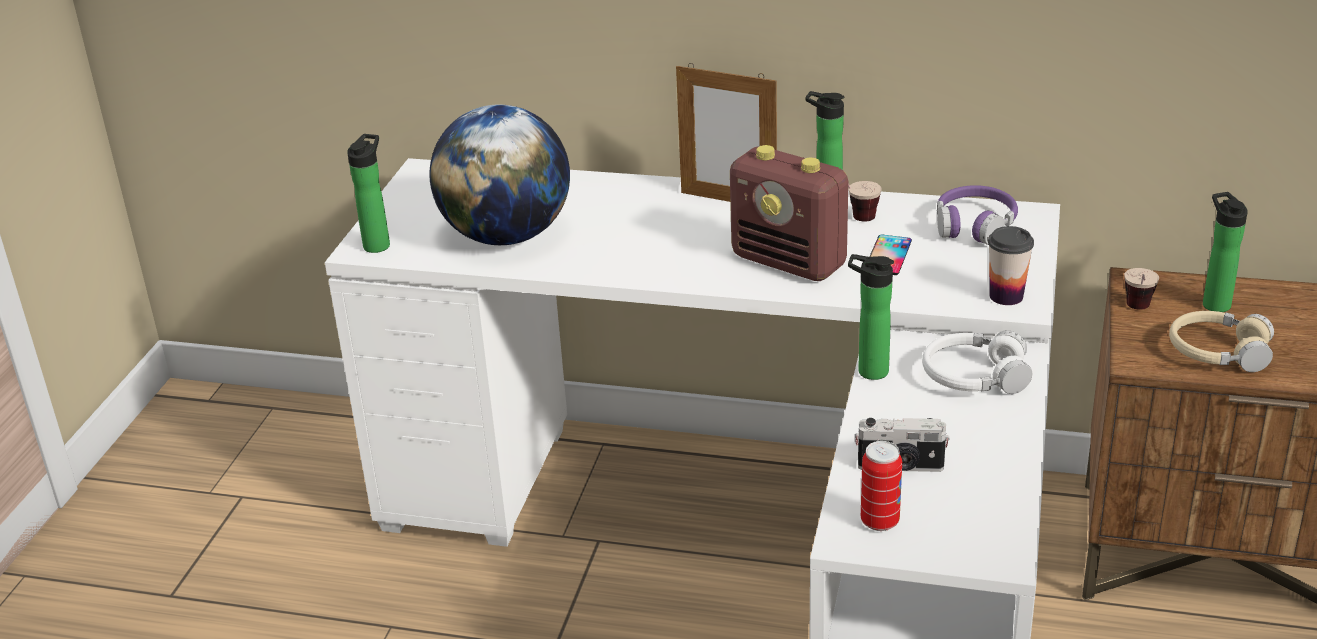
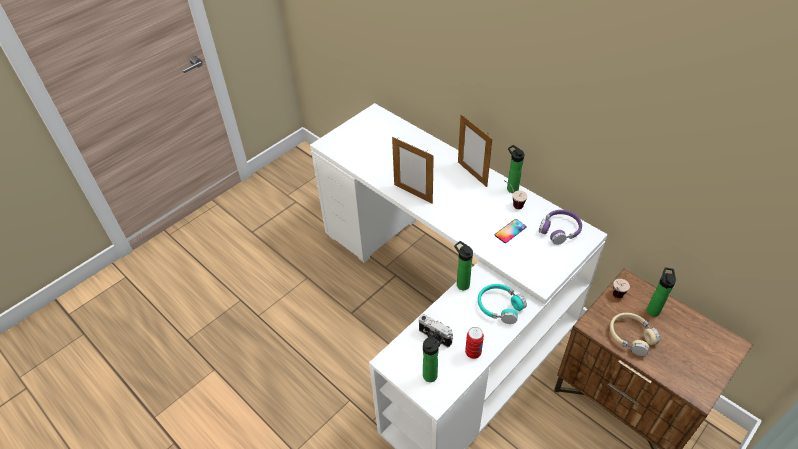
camera: 30 degrees right, 15 degrees up
bottle [347,134,390,253] -> bottle moved to [423,332,444,382]
globe [430,105,570,245] -> none
radio [730,145,848,281] -> none
can [861,441,902,531] -> can moved to [465,327,484,359]
white headphones [922,330,1032,394] -> turquoise headphones [478,284,527,324]
cup [988,226,1034,305] -> none
none -> picture frame [392,137,434,204]

